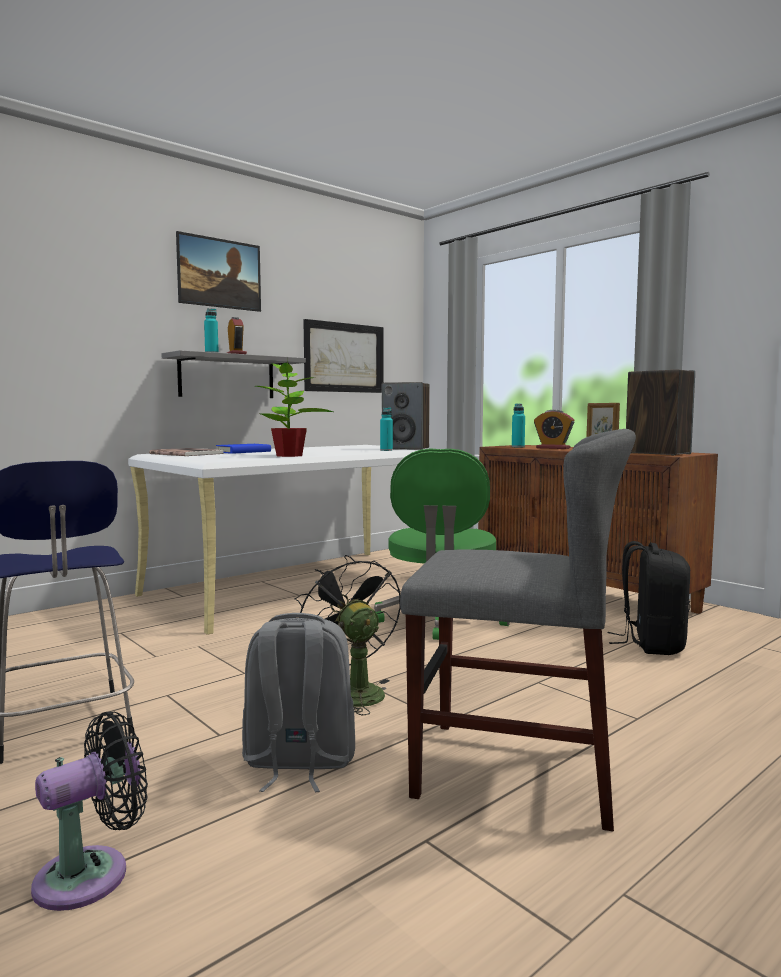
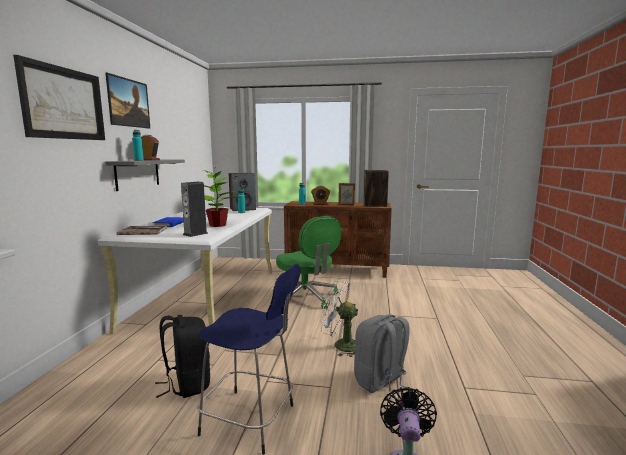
camera: 40 degrees left, 5 degrees up
black fan [295,555,401,716] -> white fan [320,280,358,357]
picture [303,319,384,393] -> picture moved to [13,55,105,140]
grey chair [400,429,636,831] -> none
black backpack [607,541,690,655] -> black backpack moved to [155,315,210,398]
none -> speaker [181,182,208,237]

